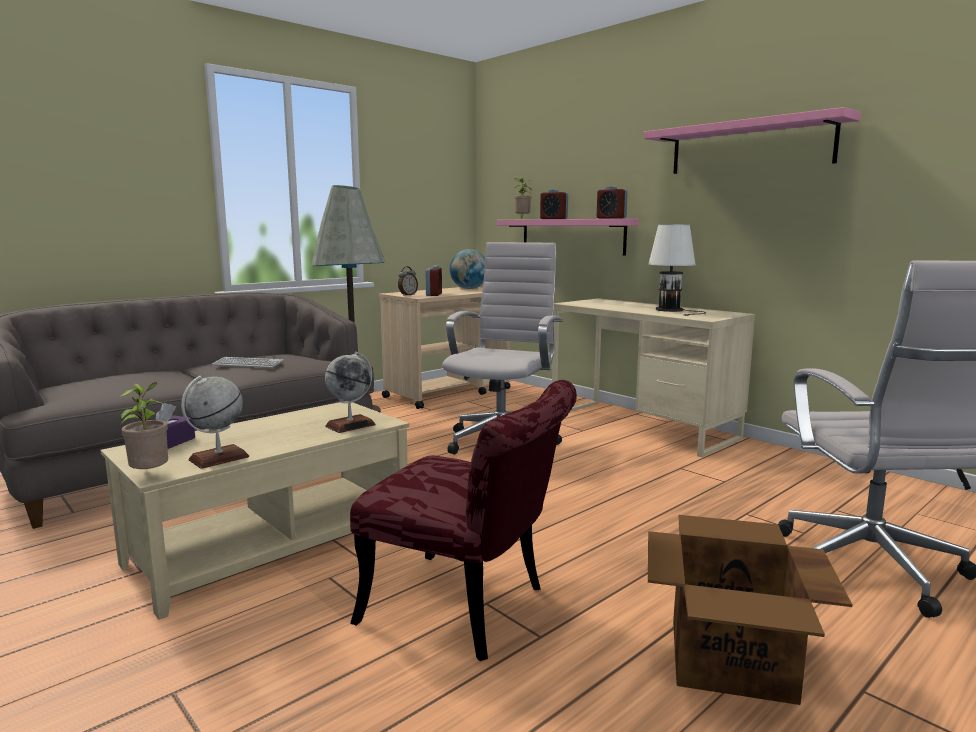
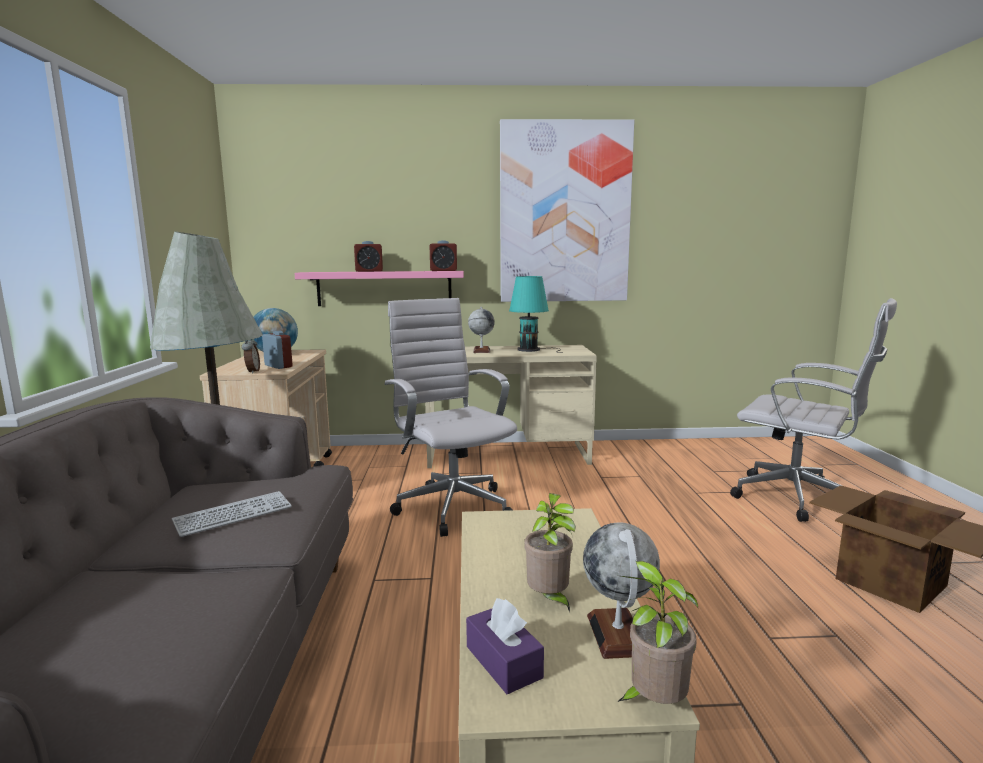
camera: 50 degrees left, 0 degrees up
globe [325,351,376,433] -> globe moved to [468,307,495,353]
red chair [350,380,577,661] -> none
potted plant [514,178,532,218] -> potted plant moved to [524,493,576,612]
pink shelf [644,107,861,174] -> picture [500,119,634,302]
white table lamp [649,224,706,316] -> turquoise table lamp [509,276,563,353]

